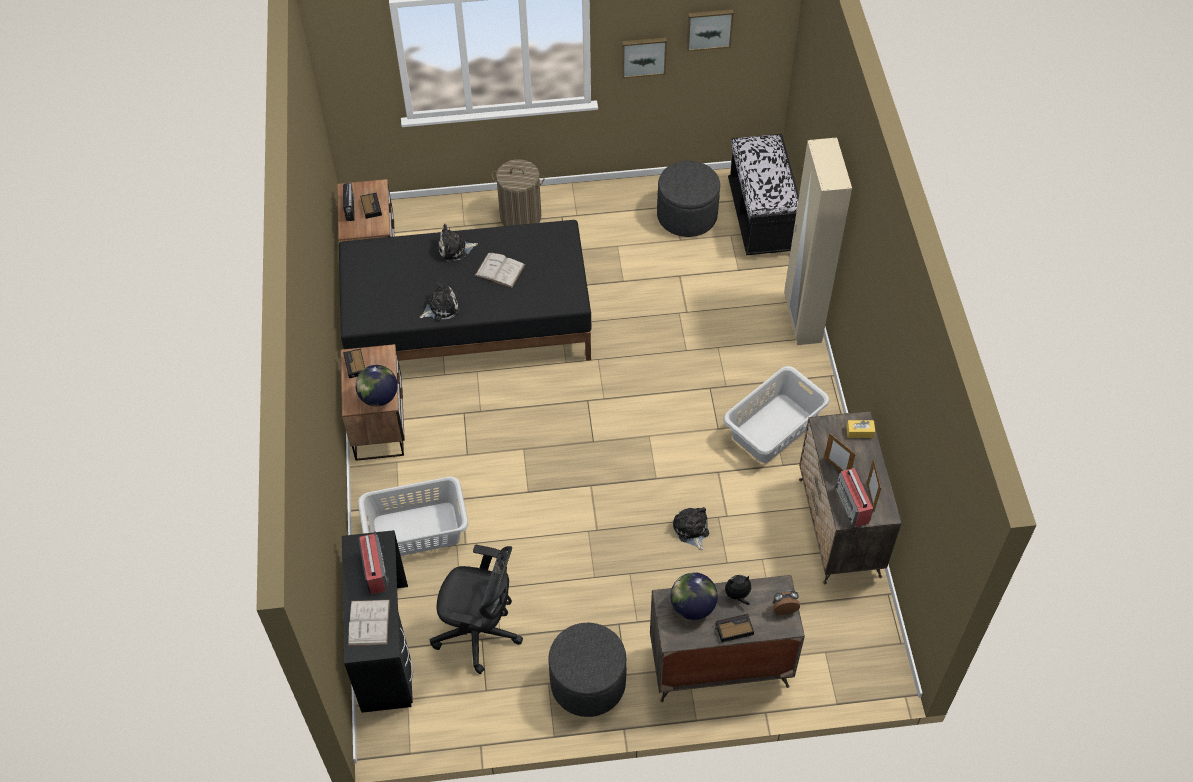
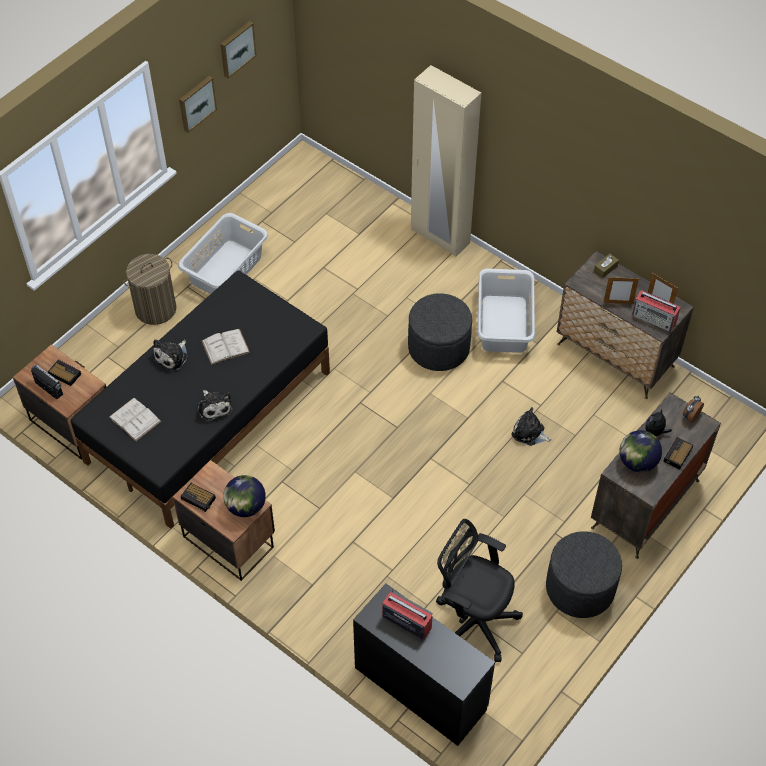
camera: 45 degrees left, 0 degrees up
white book [348,600,390,646] -> white book moved to [109,398,161,441]
grey laundry basket [358,476,468,556] -> grey laundry basket moved to [178,213,268,294]
plush toy [420,281,460,321] -> plush toy turned 135 degrees clockwise [197,390,233,422]
black office chair [430,545,523,674] -> black office chair turned 120 degrees counterclockwise [436,519,523,662]
grey ottoman [657,161,720,237] -> grey ottoman moved to [408,293,472,371]
black bench [728,134,799,255] -> none
yellow tissue box [846,420,875,438] -> brown tissue box [594,253,619,278]

